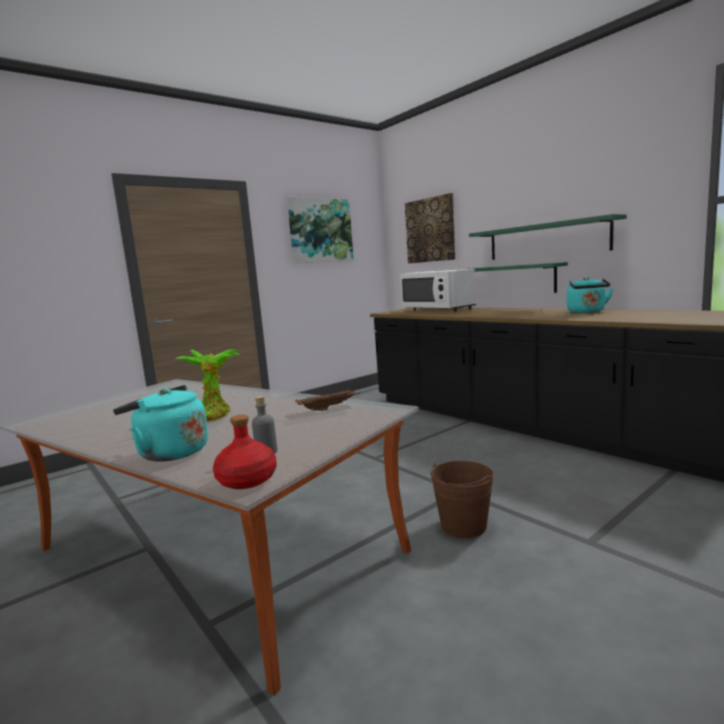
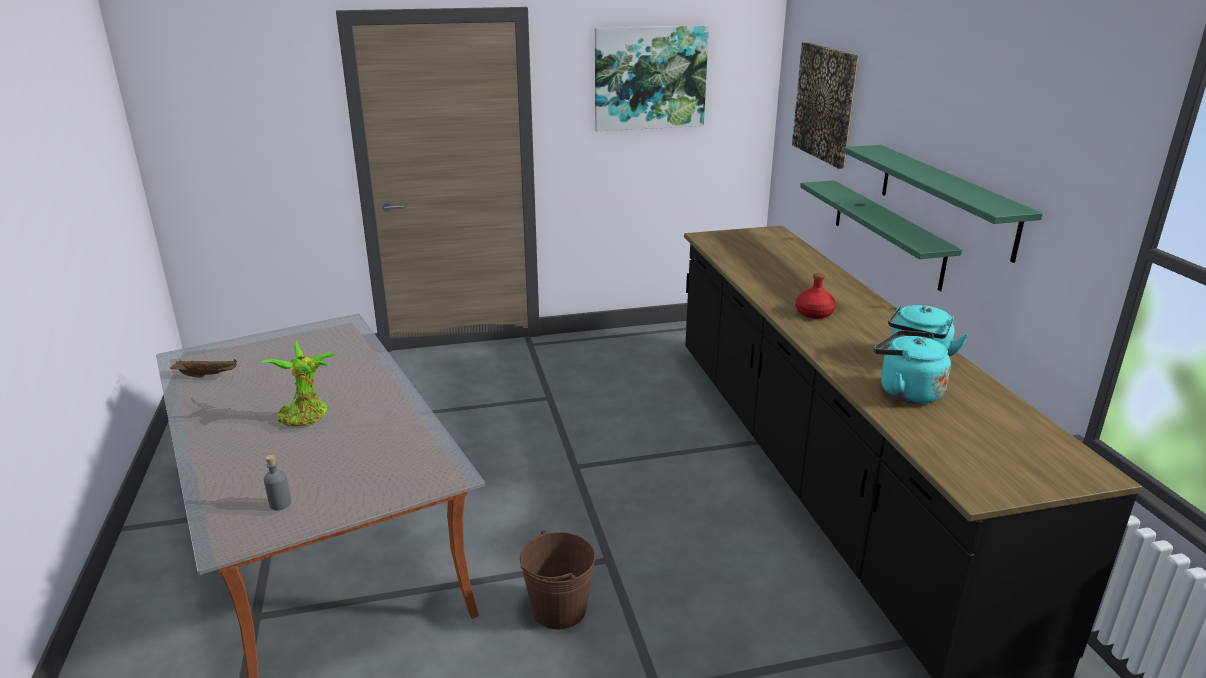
camera: 25 degrees right, 15 degrees up
turquoise kettle [113,385,208,462] -> turquoise kettle moved to [874,330,951,404]
red bottle [213,415,277,489] -> red bottle moved to [796,273,836,319]
brown tray [295,388,360,411] -> brown tray moved to [170,359,237,378]
white microwave [400,269,476,312] -> none

